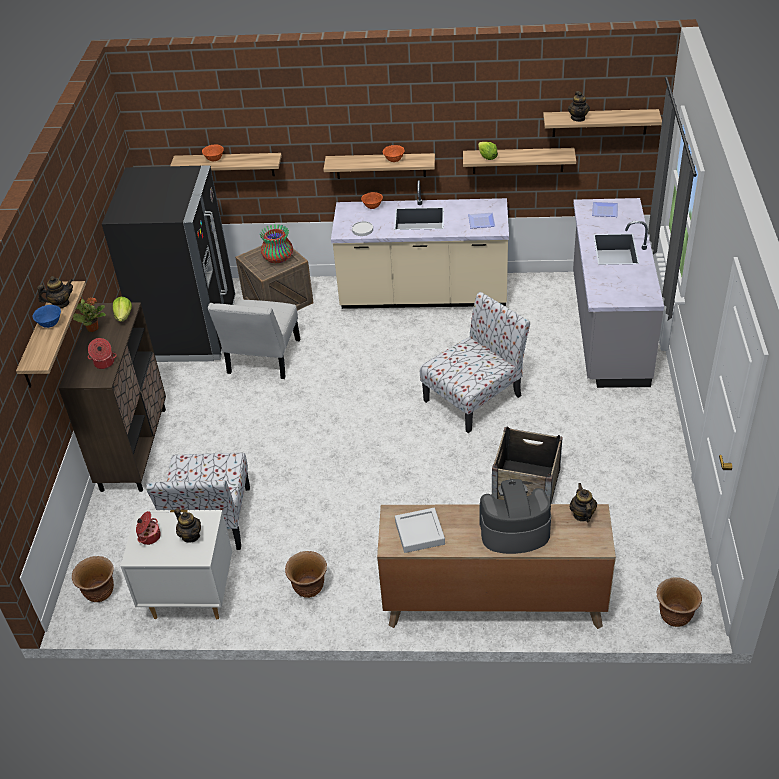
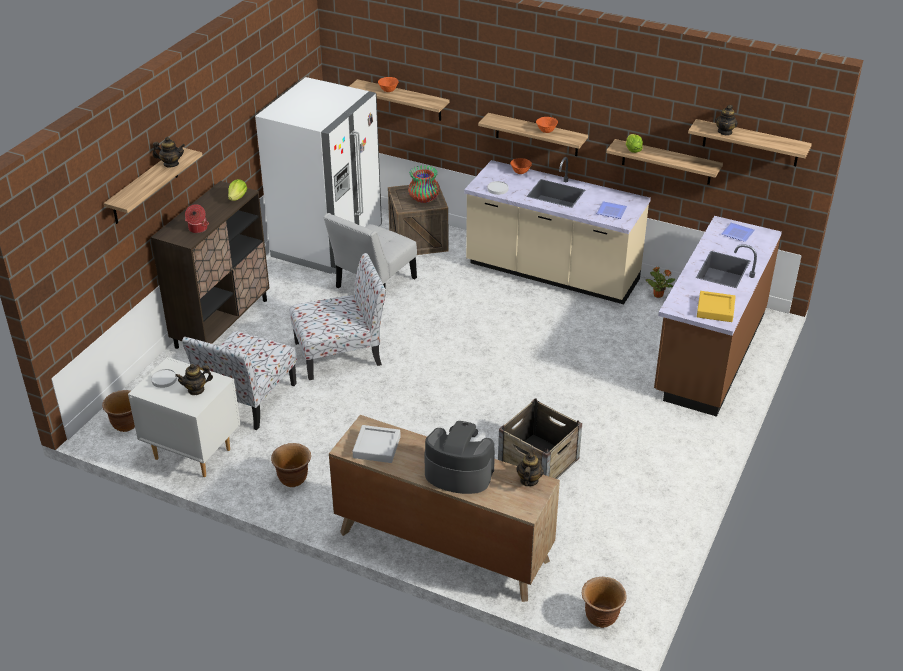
camera: 20 degrees right, 5 degrees down
blue bowl [33,305,61,328] -> none
potted plant [73,297,106,332] -> potted plant moved to [645,267,676,298]
black fridge [102,165,235,362] -> white fridge [255,77,382,274]
cooking pot [136,511,161,545] -> white plate [151,369,177,388]
teapot [174,508,201,542] -> teapot turned 90 degrees clockwise [175,364,213,395]
chair [420,292,530,433] -> chair moved to [289,253,386,380]
grey counter [573,198,664,388] -> brown counter [654,216,782,417]
none -> yellow tray [697,291,736,322]

